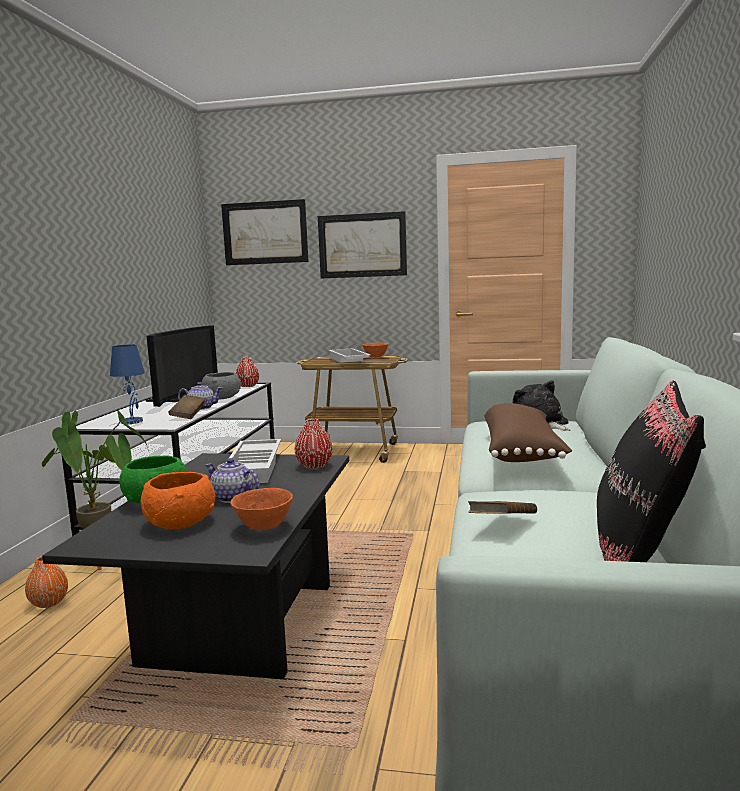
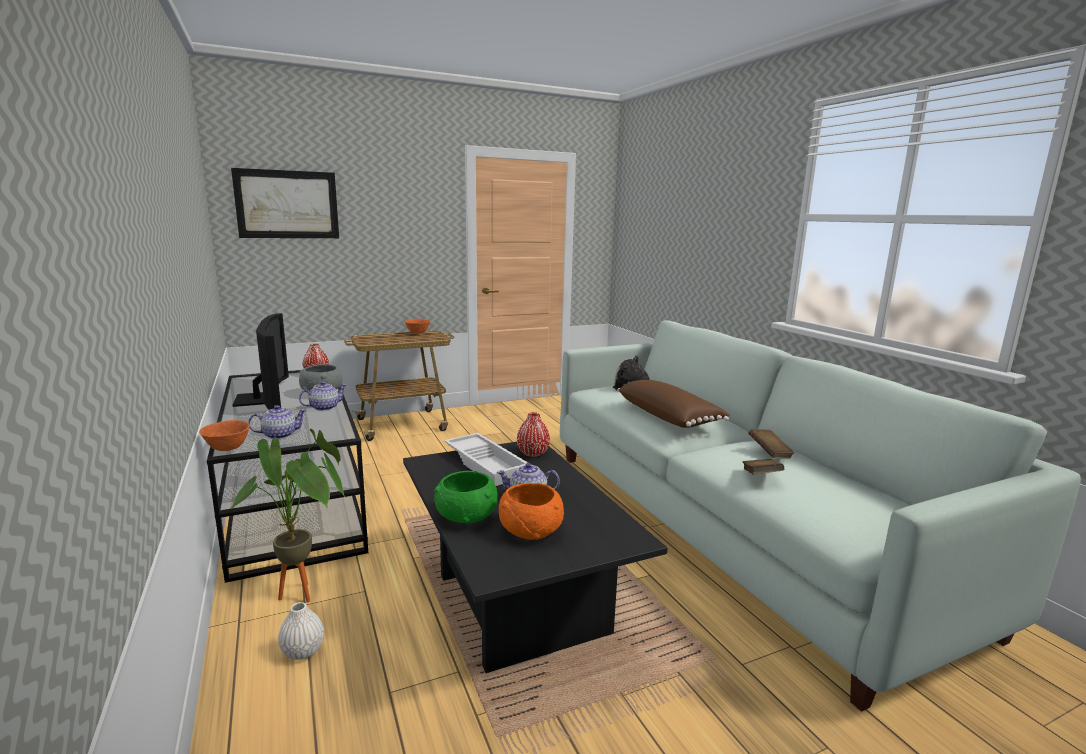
camera: 35 degrees left, 5 degrees up
orange vase [25,556,68,608] -> white vase [278,602,324,660]
blue table lamp [110,344,145,424] -> teapot [248,405,307,439]
brown book [169,395,206,419] -> brown book moved to [748,429,794,459]
orange bowl [230,488,293,531] -> orange bowl moved to [199,420,250,451]
picture [318,211,407,278] -> none
white tray [329,348,371,363] -> none
black pillow [597,381,706,562] -> none

